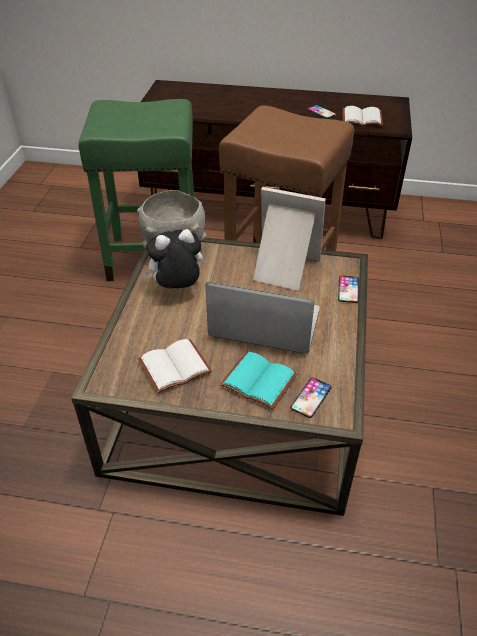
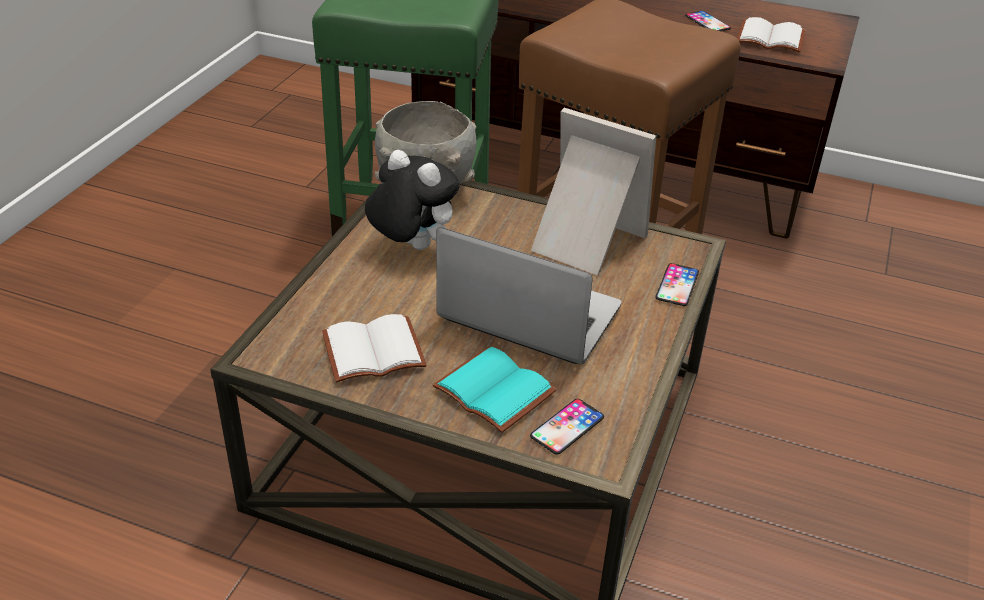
camera: 10 degrees right, 5 degrees down
plush toy [142,229,203,289] -> plush toy turned 45 degrees clockwise [365,150,460,250]

